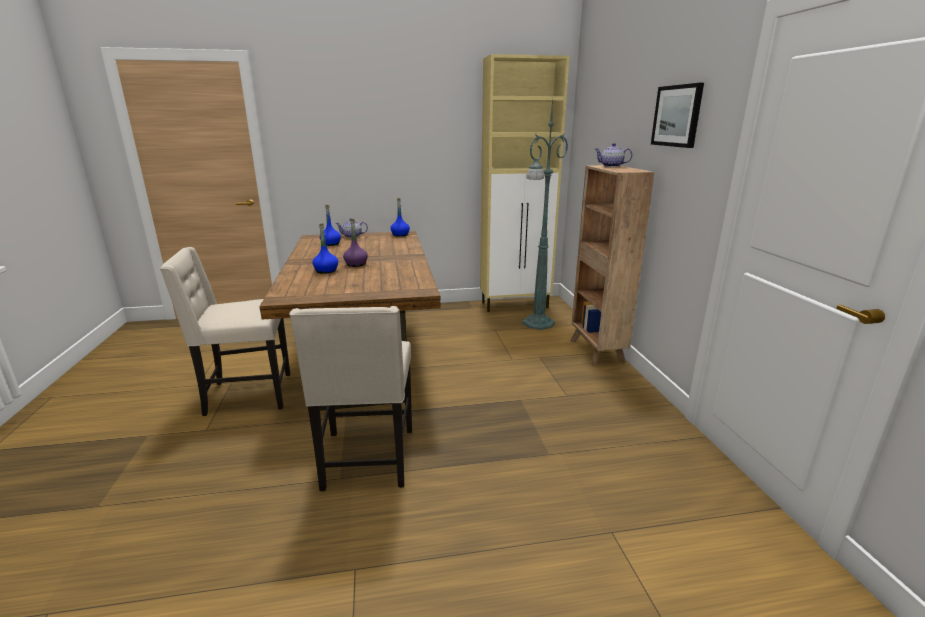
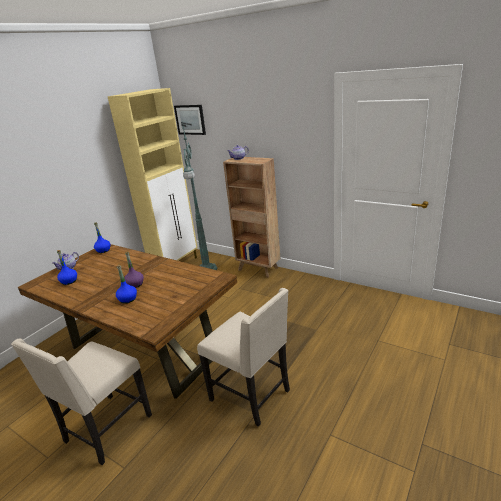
camera: 45 degrees left, 5 degrees up
picture [651,83,704,148] -> picture moved to [174,105,206,135]

